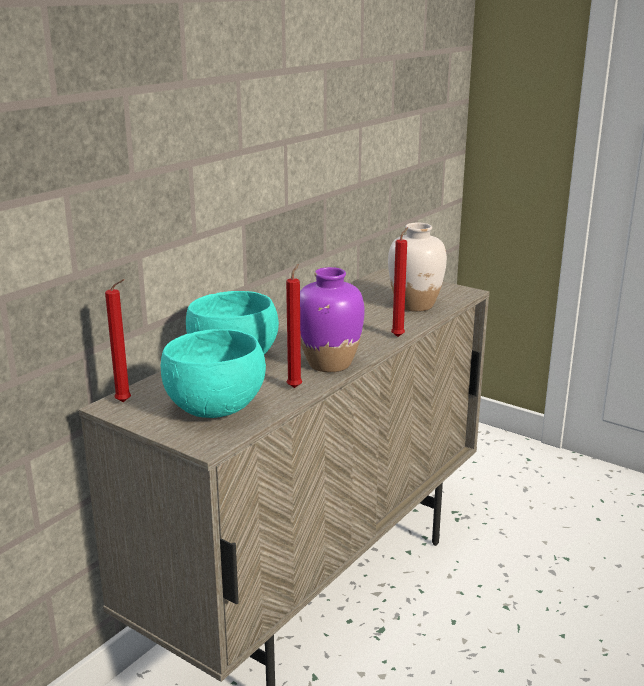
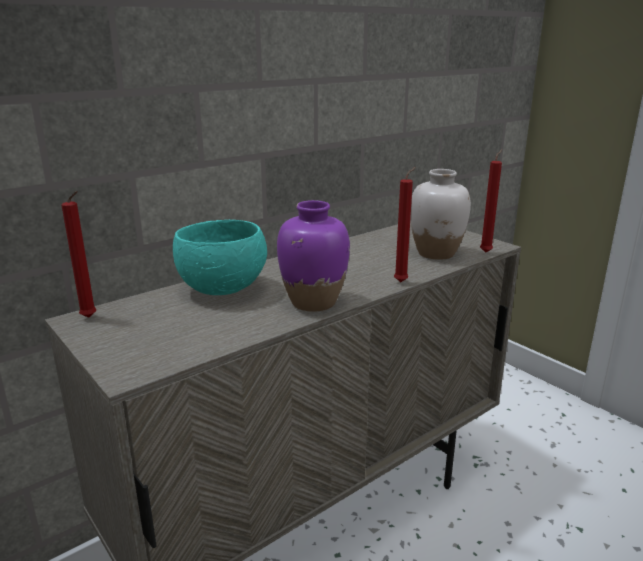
camera: 15 degrees right, 0 degrees up
turquoise bowl [160,329,266,418] -> none
red candle [286,264,302,388] -> red candle moved to [480,149,502,253]

